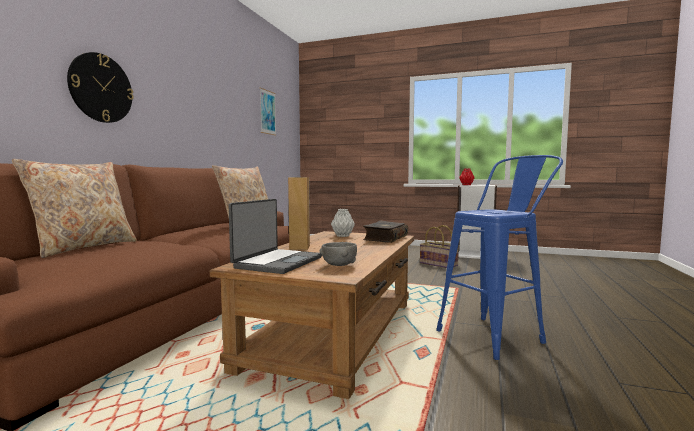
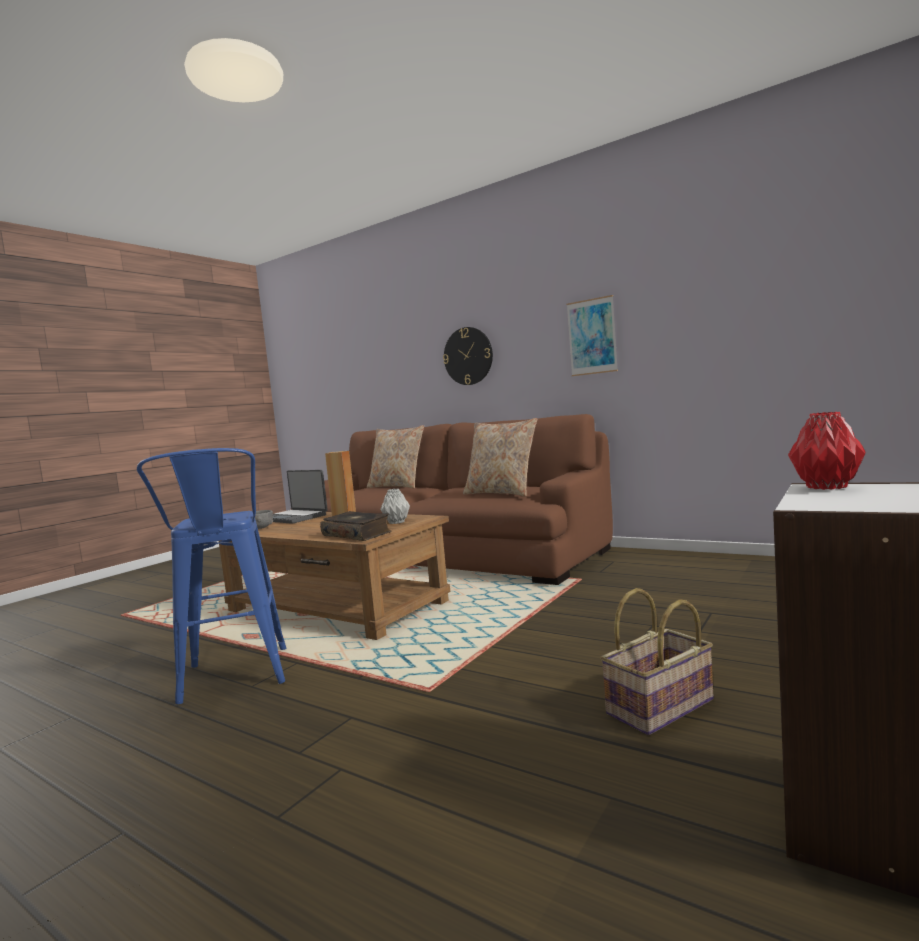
camera: 105 degrees right, 0 degrees up
picture [260,88,276,136] -> picture moved to [567,295,618,376]

